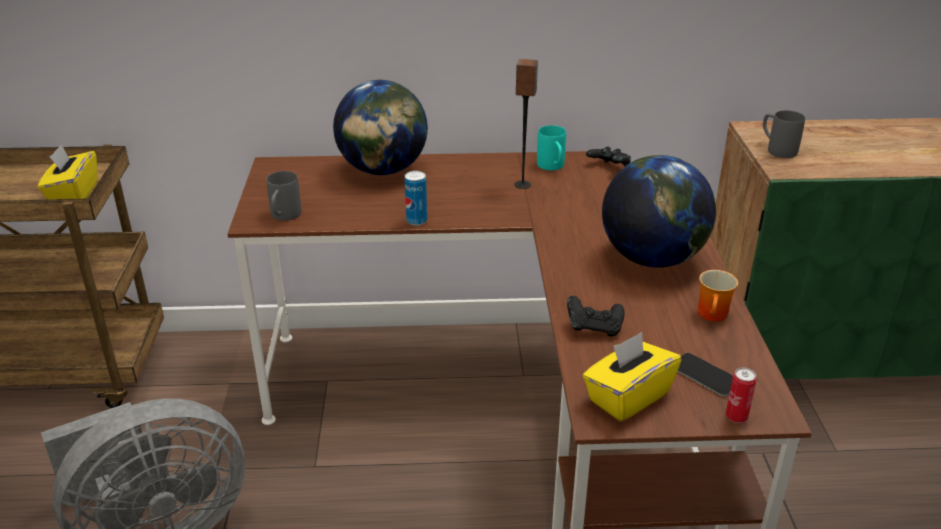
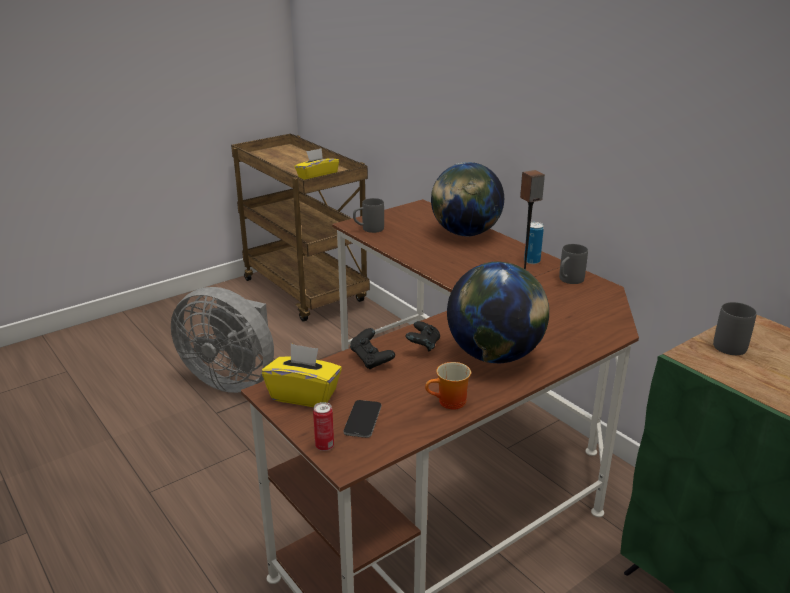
camera: 55 degrees right, 5 degrees down
can [405,171,427,226] -> can moved to [524,222,544,264]
turquoise mug [537,125,566,170] -> grey mug [559,244,588,284]
black game controller [586,146,631,167] -> black game controller moved to [405,321,440,352]

